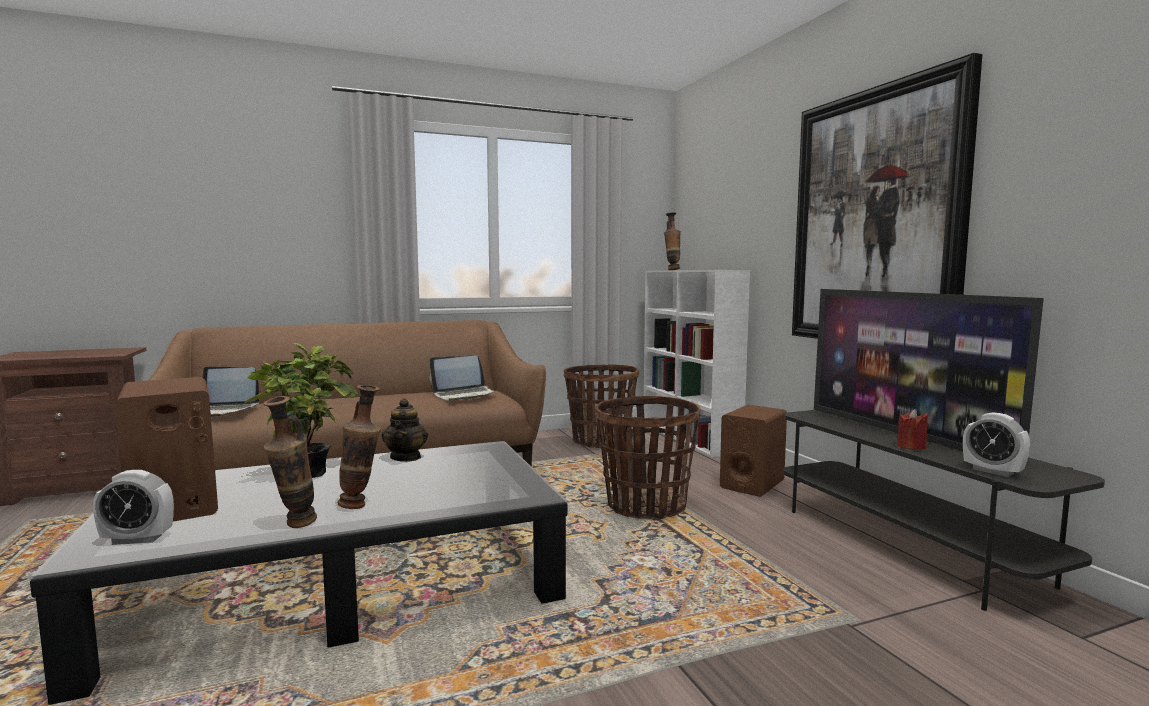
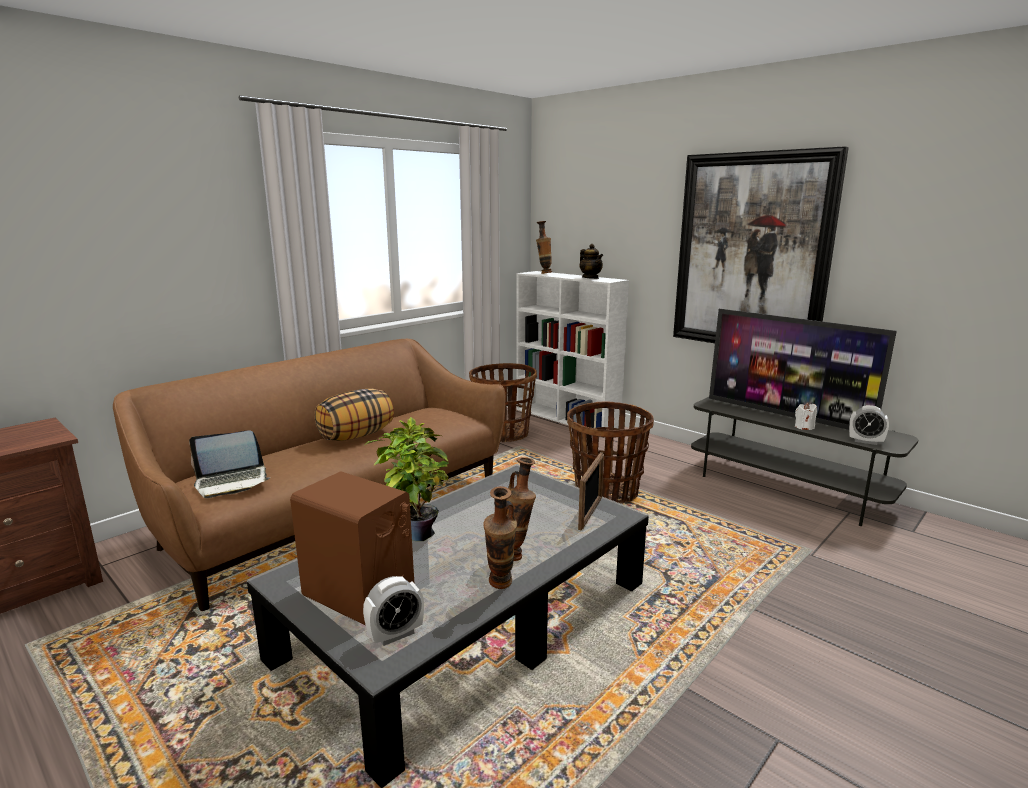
camera: 25 degrees left, 10 degrees up
teapot [382,398,428,462] -> teapot moved to [580,244,603,279]
laptop [429,355,497,401] -> none
brown speaker [720,405,787,497] -> none
red candle [897,409,928,450] -> white candle [795,402,817,430]
none -> pillow [315,388,394,441]
none -> picture frame [578,453,604,530]

